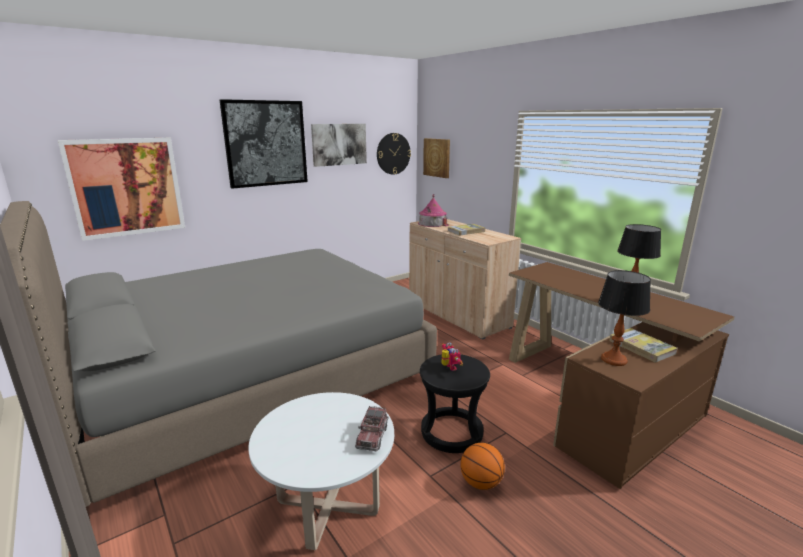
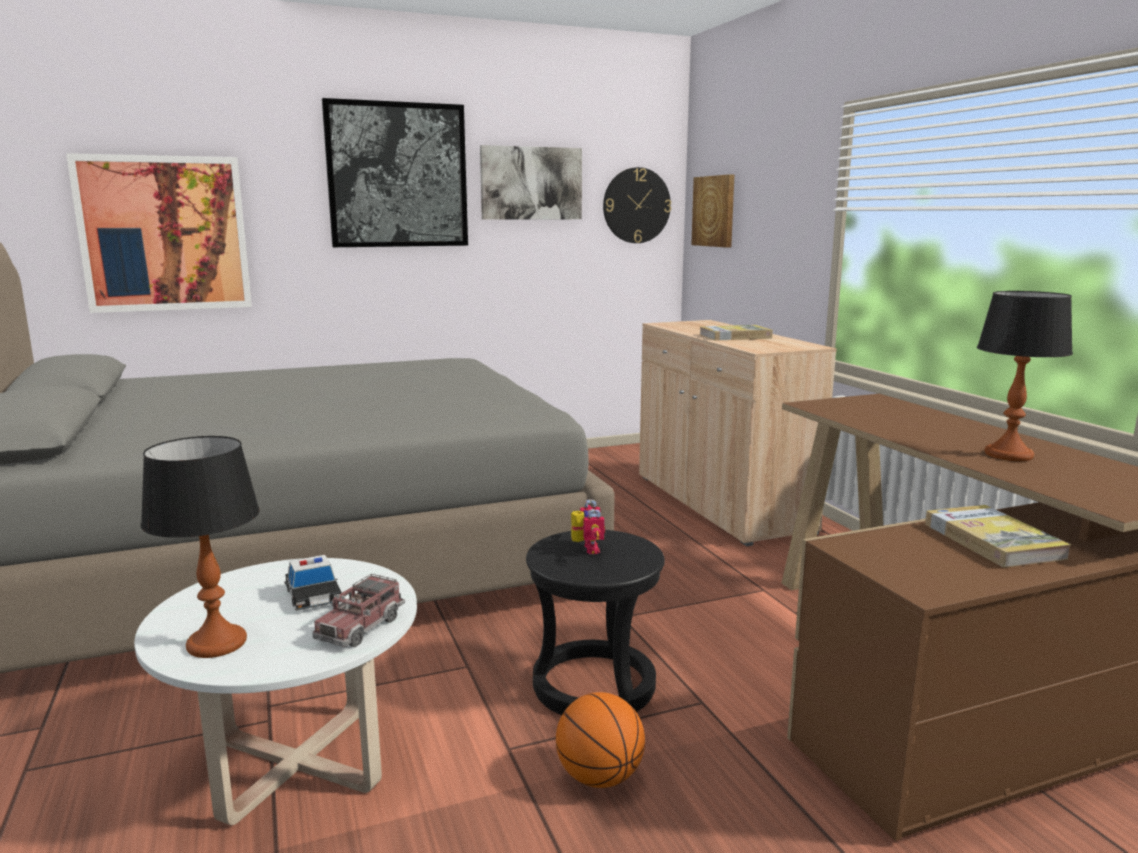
camera: 15 degrees right, 5 degrees down
toy house [418,194,449,227] -> none
table lamp [598,270,651,366] -> table lamp moved to [141,436,260,658]
none -> toy car [284,555,342,611]

